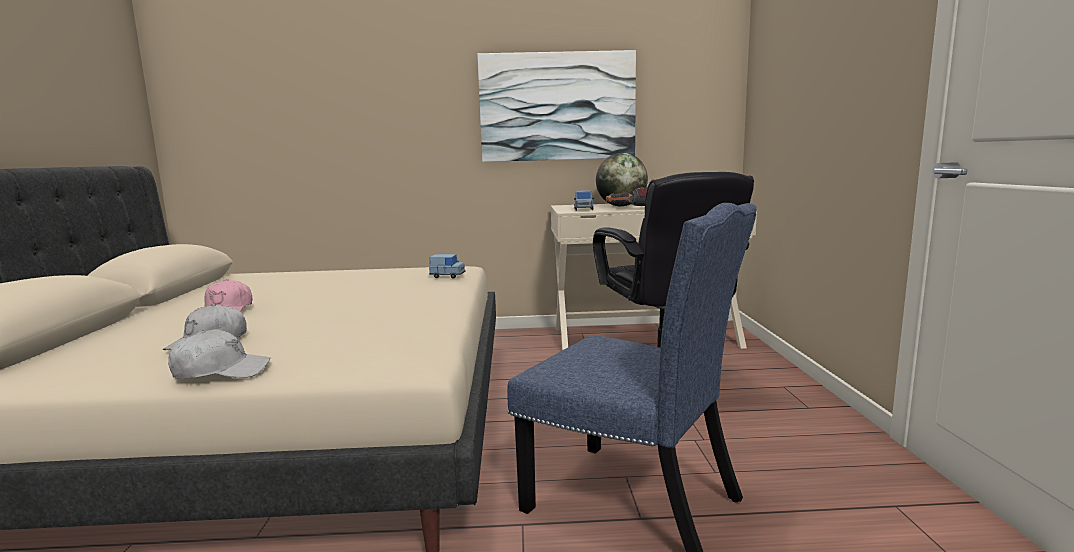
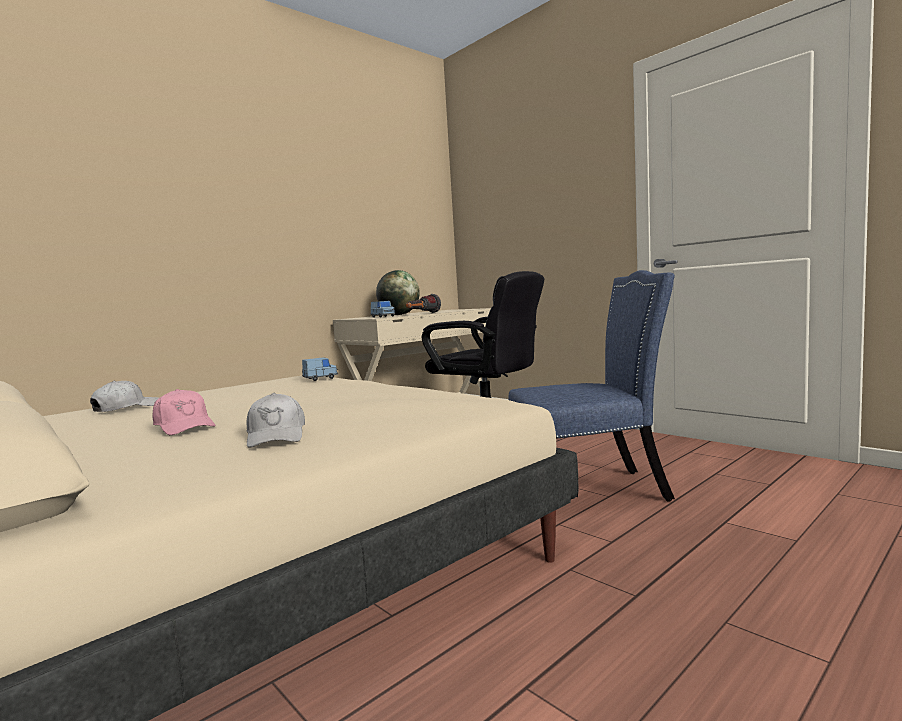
camera: 40 degrees left, 5 degrees down
white cap [168,330,271,379] -> white cap moved to [90,380,159,412]
picture [477,50,636,162] -> none

